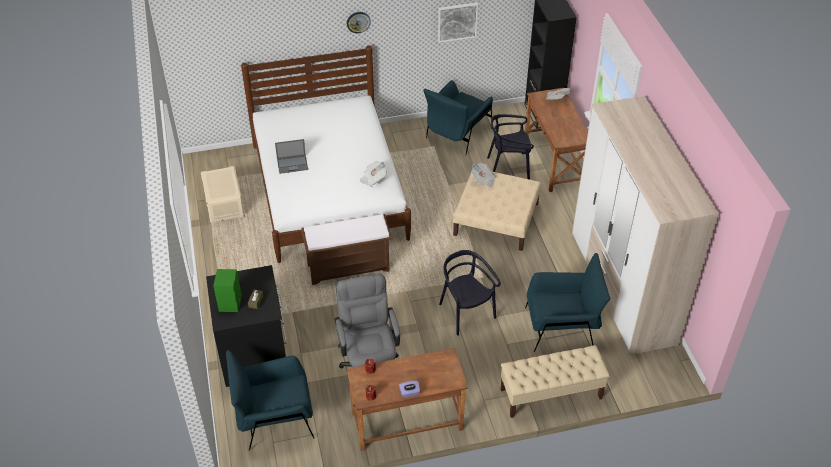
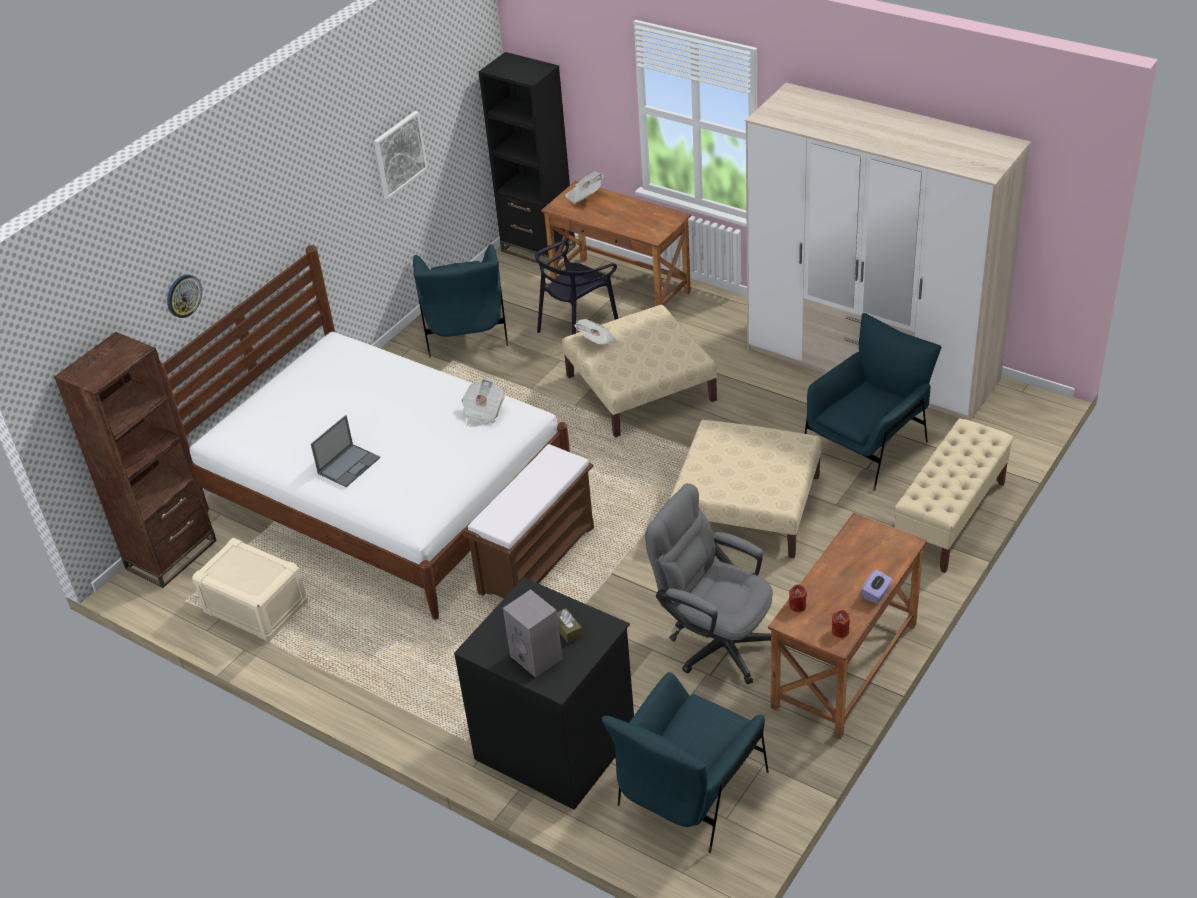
camera: 40 degrees left, 5 degrees down
green speaker [213,269,242,312] -> grey speaker [503,589,563,678]
wall clock [347,12,371,33] -> wall clock moved to [167,275,202,318]
black chair [439,250,501,335] -> beige ottoman [669,420,822,558]
none -> brown bookcase [54,332,217,588]

